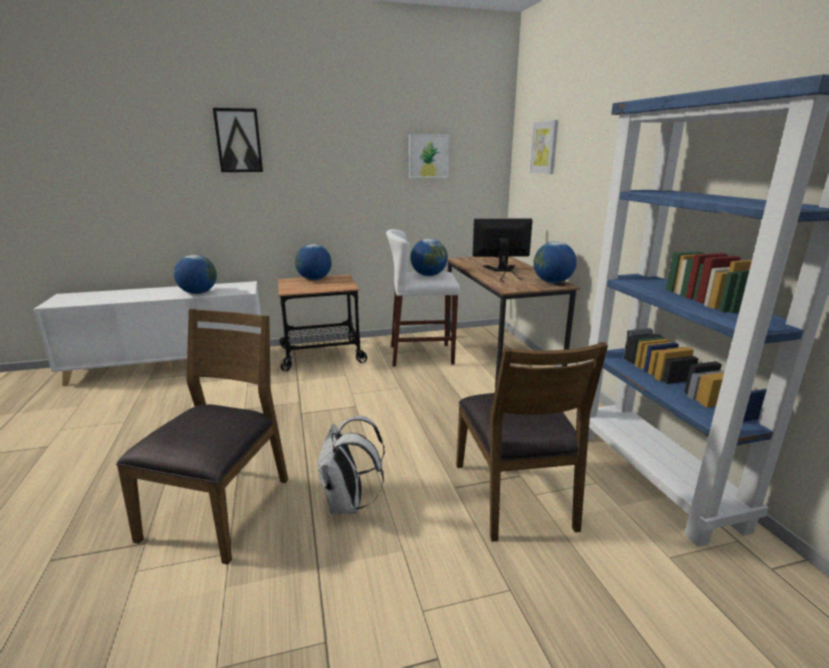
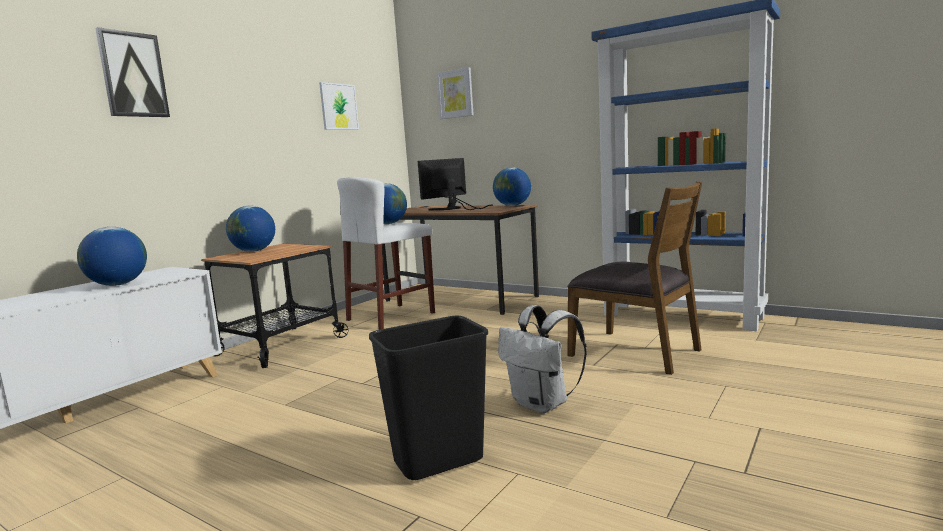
camera: 40 degrees left, 10 degrees down
brown chair [116,309,288,565] -> black trash can [369,316,488,480]

